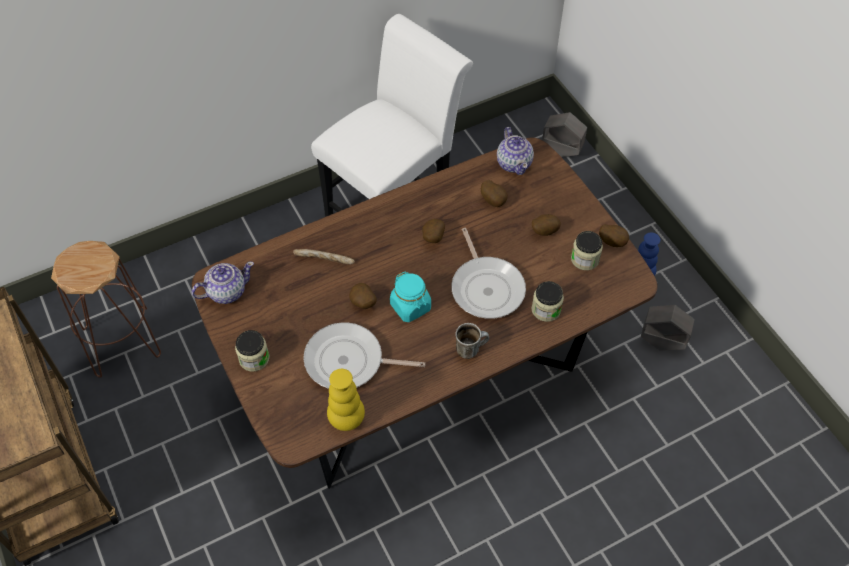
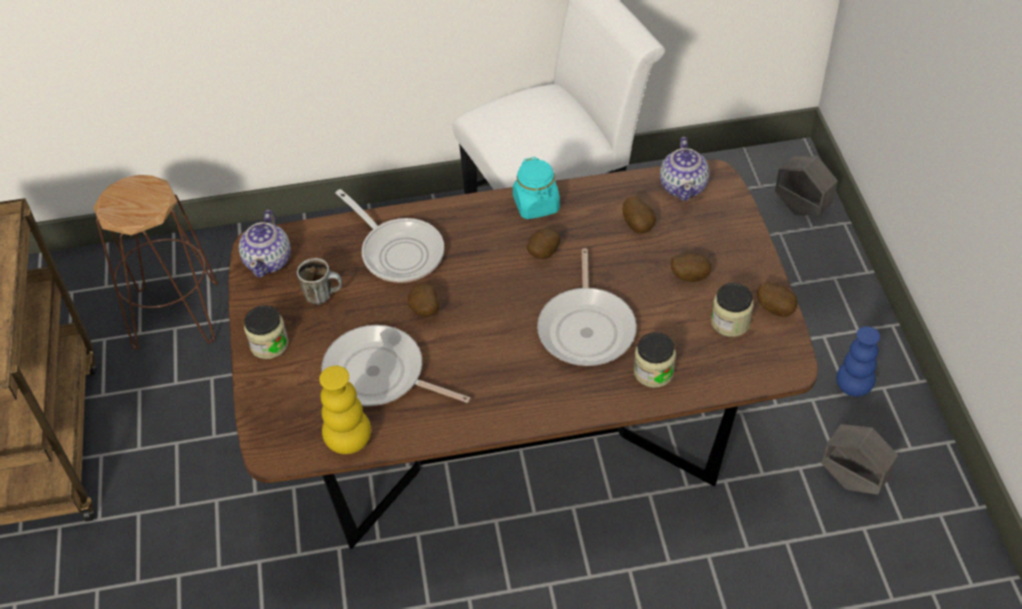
camera: 20 degrees right, 5 degrees down
teapot [191,261,254,304] -> teapot turned 105 degrees clockwise [239,210,291,277]
bread [293,249,355,264] -> frying pan [335,189,444,283]
turquoise jar [390,271,431,322] -> turquoise jar moved to [513,157,560,219]
mug [455,323,489,359] -> mug moved to [297,258,342,305]

